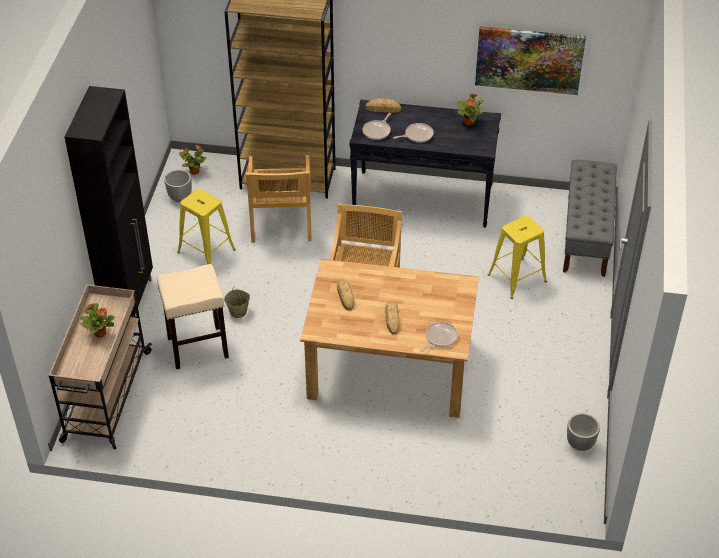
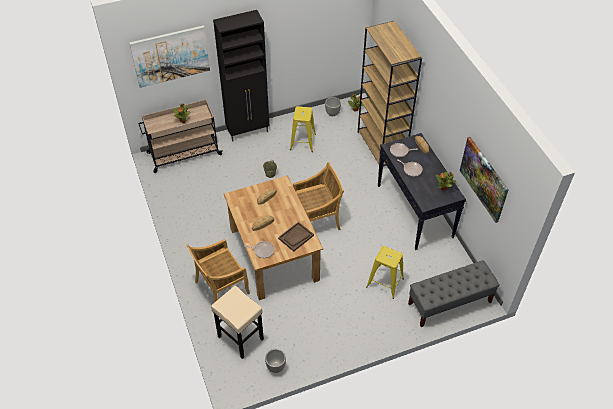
camera: 60 degrees right, 5 degrees up
beige stool [157,264,229,369] -> beige stool moved to [211,286,264,359]
beige chair [246,155,312,243] -> beige chair moved to [186,239,250,303]
none -> picture [129,26,210,88]
none -> brown tray [278,222,314,252]

